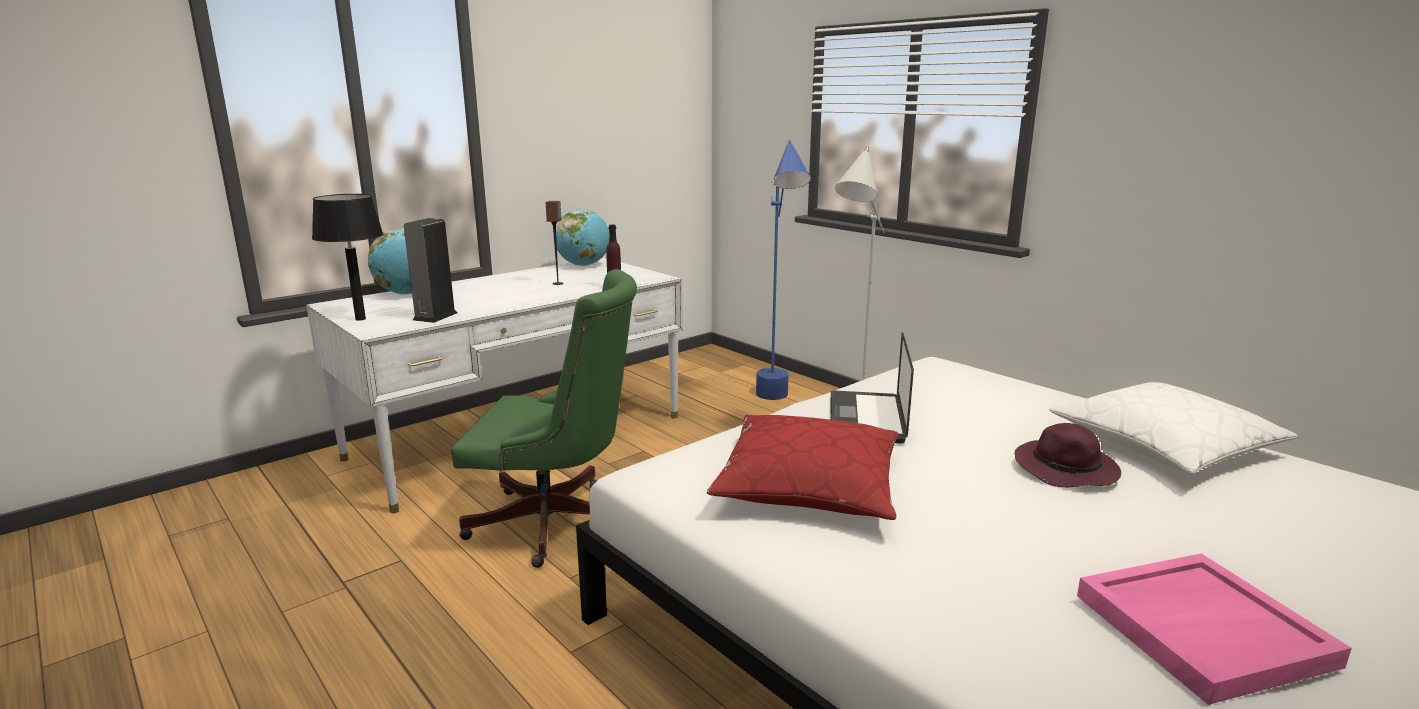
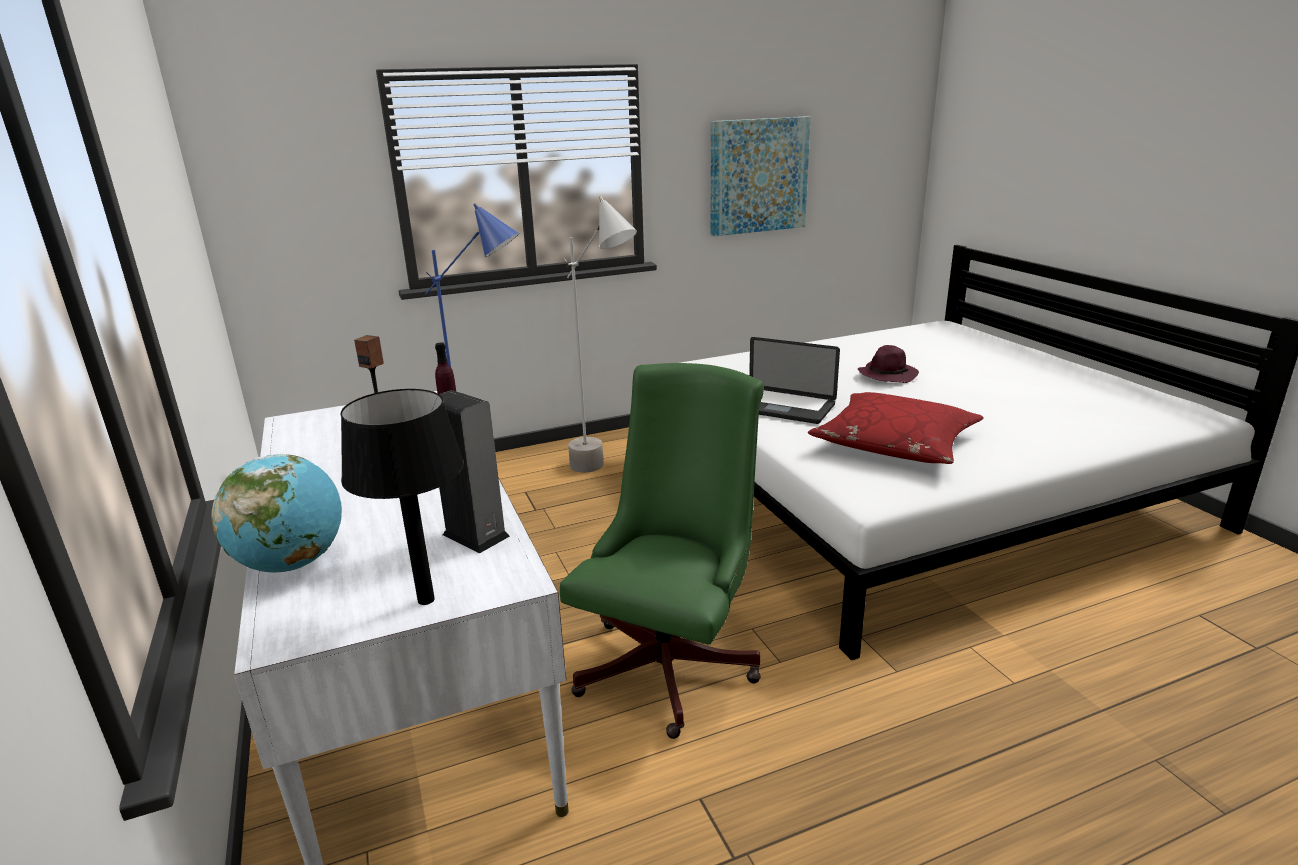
camera: 70 degrees left, 5 degrees up
globe [556,209,609,266] -> none
white pillow [1050,382,1297,474] -> none
pink tray [1077,554,1352,705] -> none
none -> picture [711,116,811,236]

